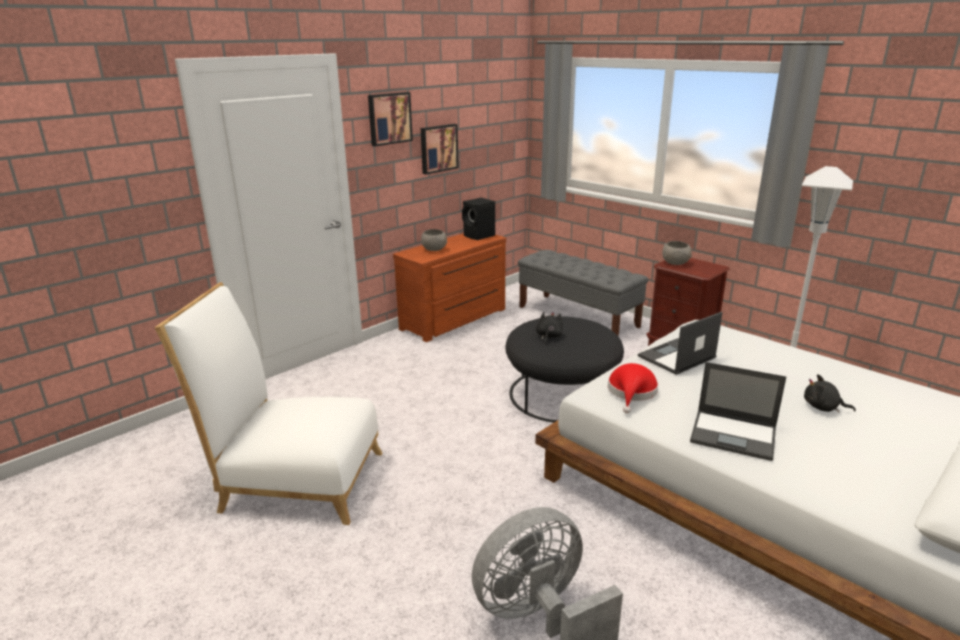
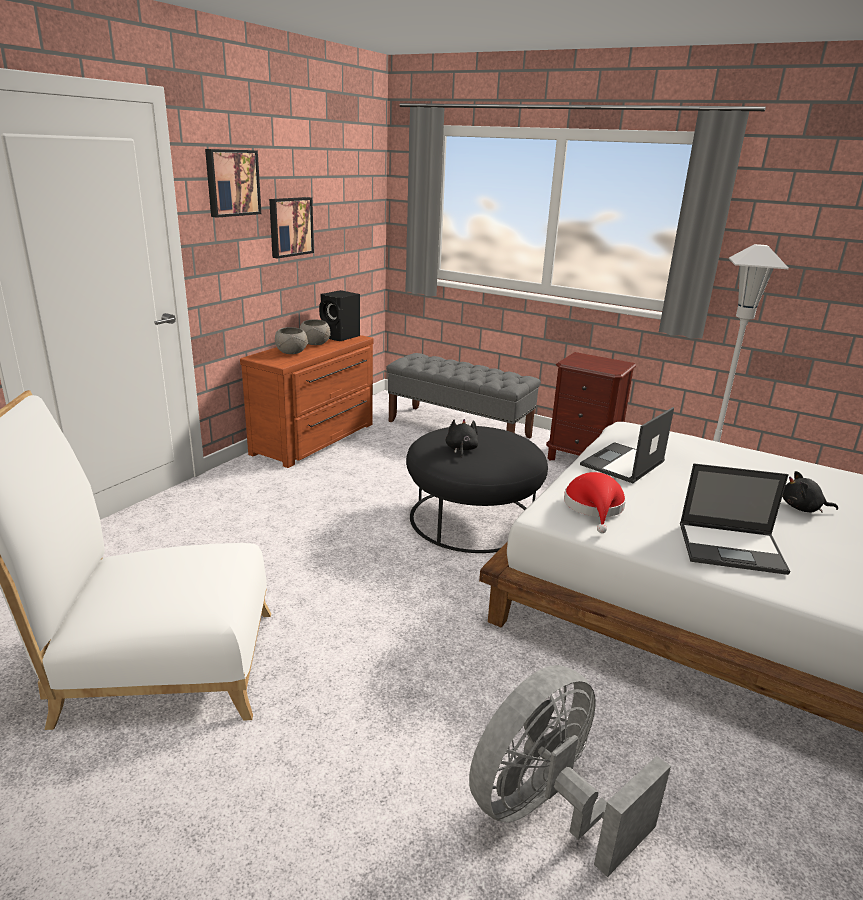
camera: 15 degrees left, 0 degrees up
grey bowl [662,241,692,265] -> grey bowl moved to [300,319,331,345]

